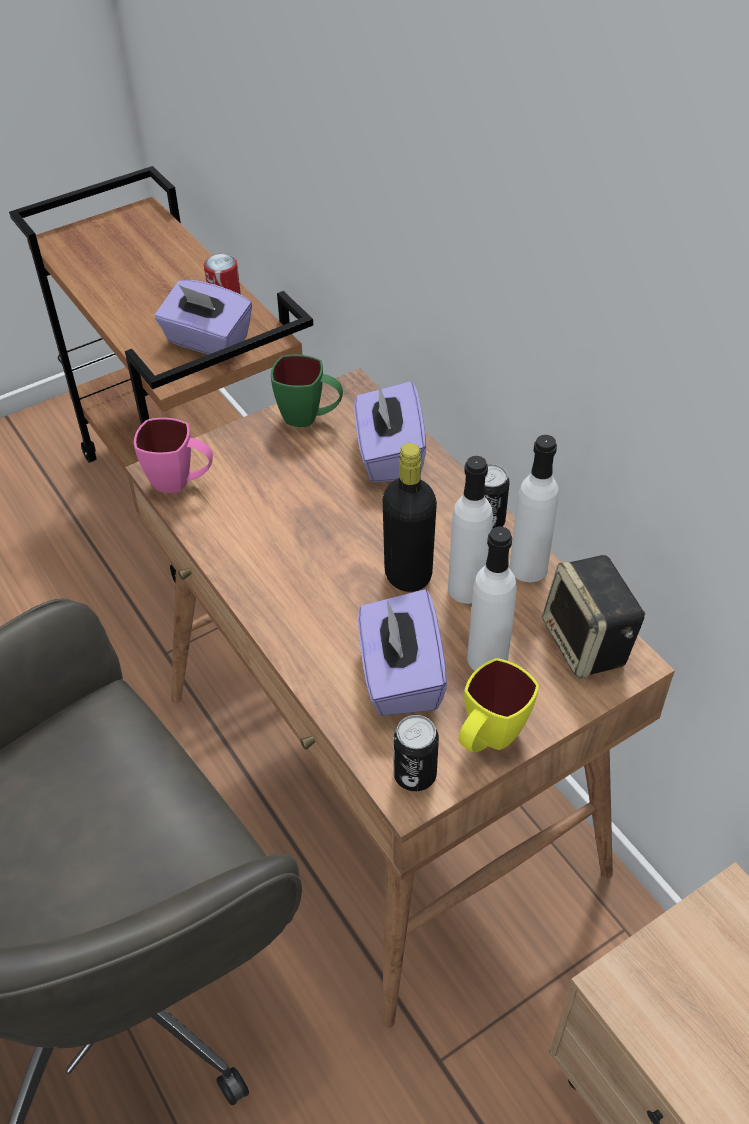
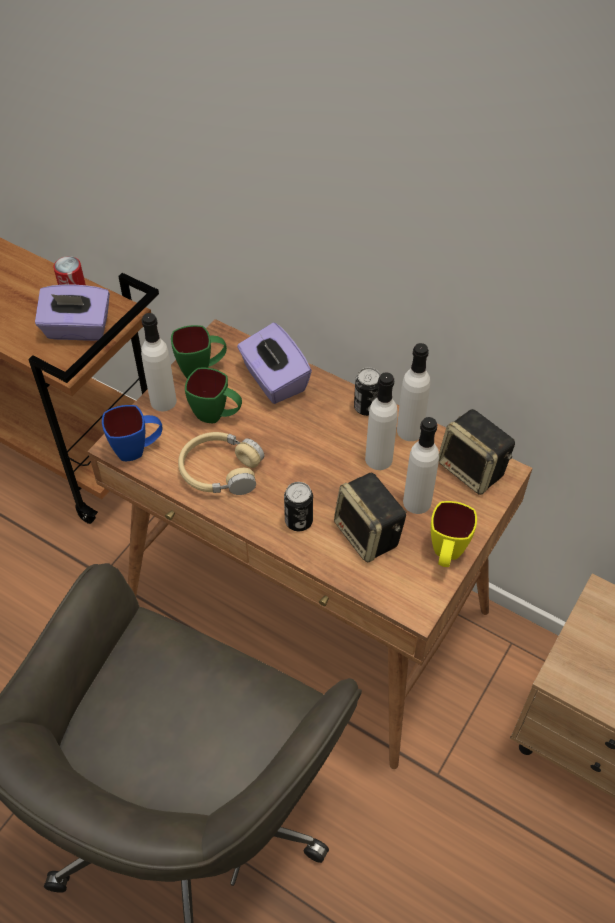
camera: 25 degrees left, 5 degrees up
pink mug [134,418,213,493] -> blue mug [102,405,163,461]
purple tissue box [358,589,447,716] -> speaker [334,473,406,562]
black bottle [383,443,437,592] -> none
can [393,715,439,791] -> can moved to [284,482,313,531]
none -> white bottle [141,313,177,411]
none -> beige headphones [178,432,264,495]
none -> green mug [185,368,242,423]

